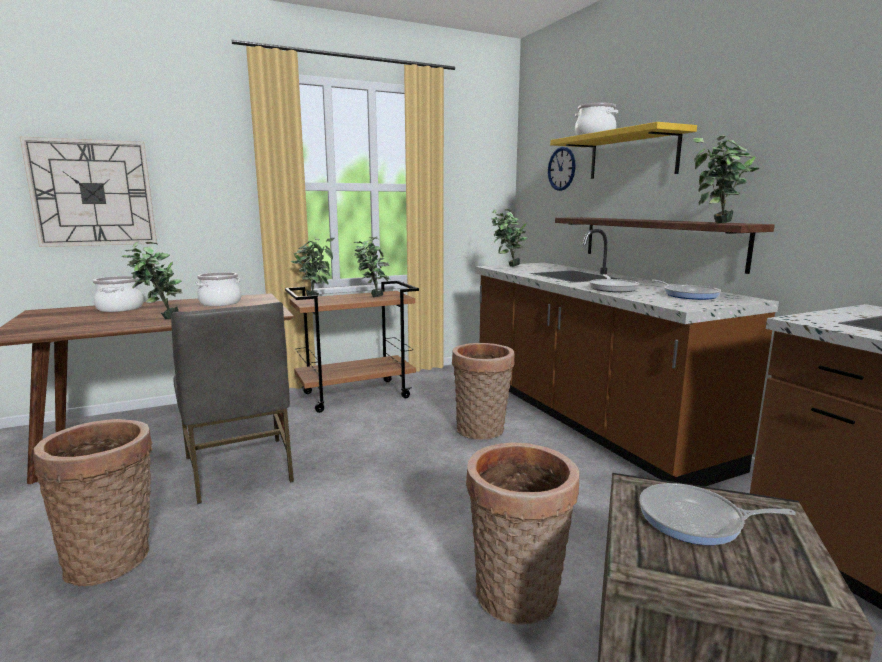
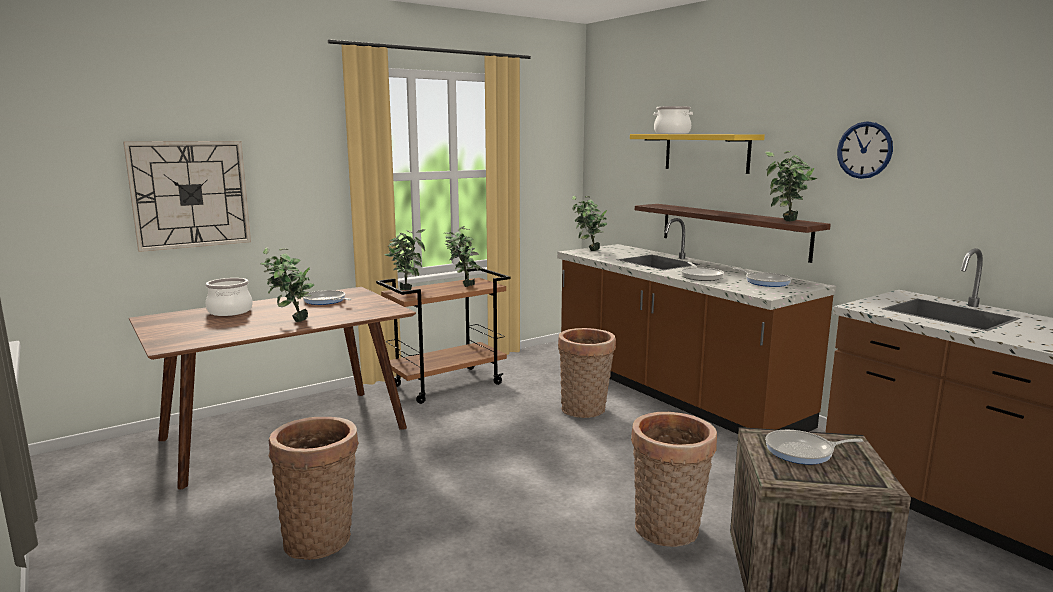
camera: 10 degrees left, 0 degrees up
grey chair [171,302,294,504] -> none
cooking pot [195,272,241,306] -> frying pan [303,290,352,305]
wall clock [548,147,576,191] -> wall clock moved to [837,121,893,179]

